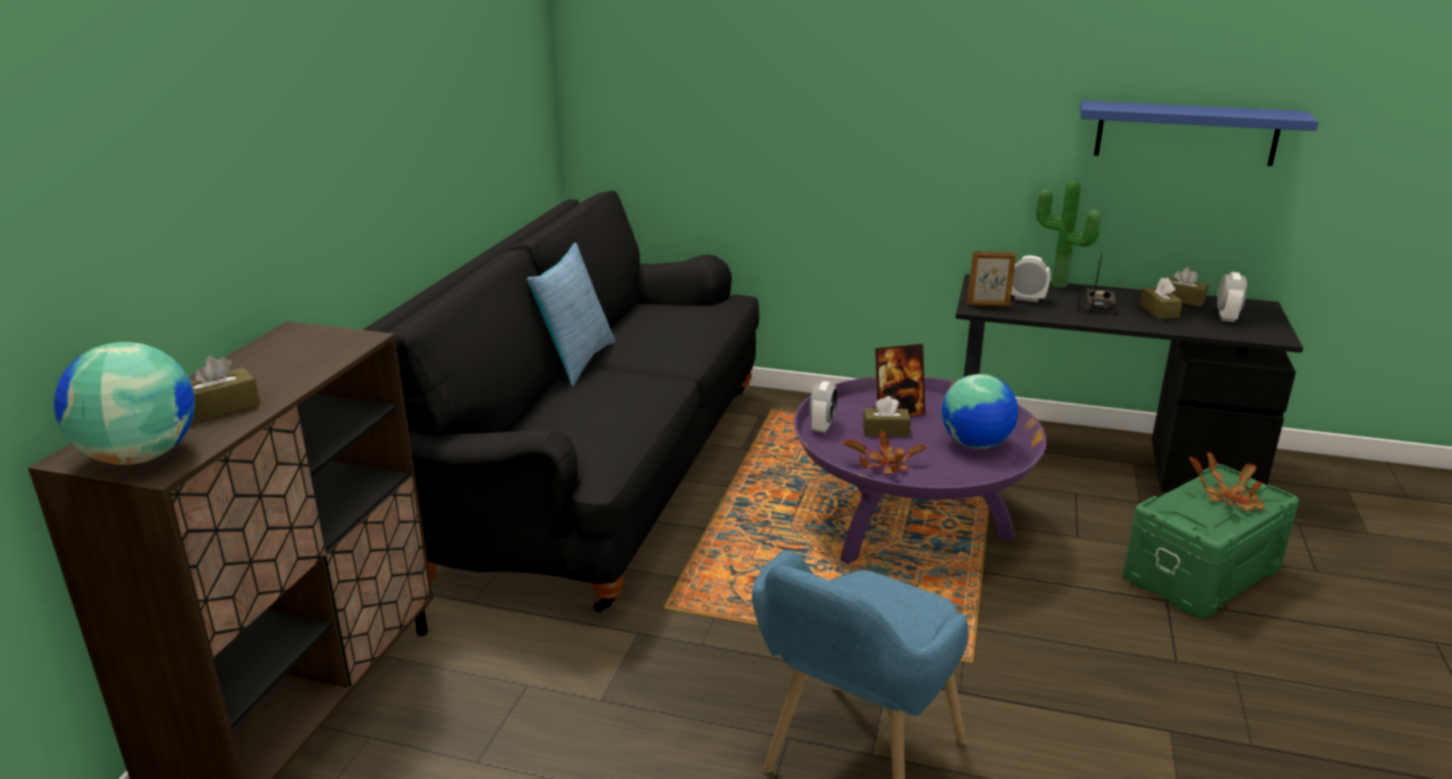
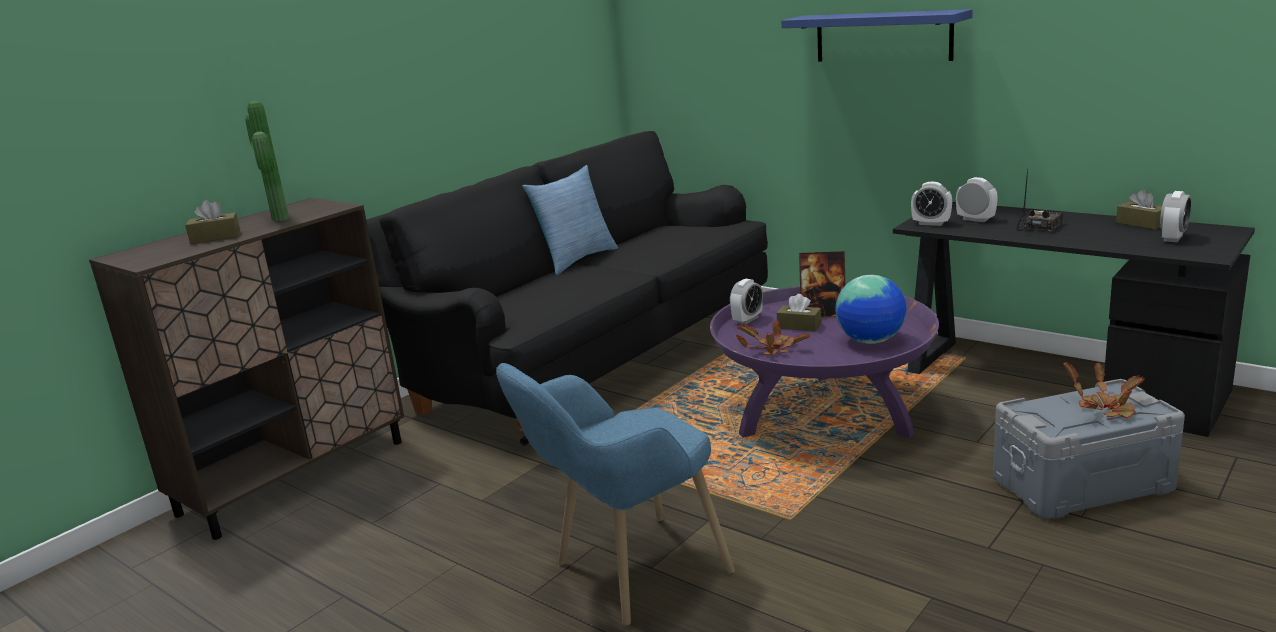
camera: 25 degrees right, 5 degrees down
globe [54,342,195,465] -> none
picture frame [967,251,1016,307] -> alarm clock [911,182,952,226]
potted plant [1036,181,1101,288] -> potted plant moved to [245,101,289,221]
blue shelf [1080,100,1319,166] -> blue shelf moved to [781,9,973,62]
green storage box [1123,464,1299,619] -> grey storage box [993,379,1185,519]
brown tissue box [1140,277,1183,319] -> none

